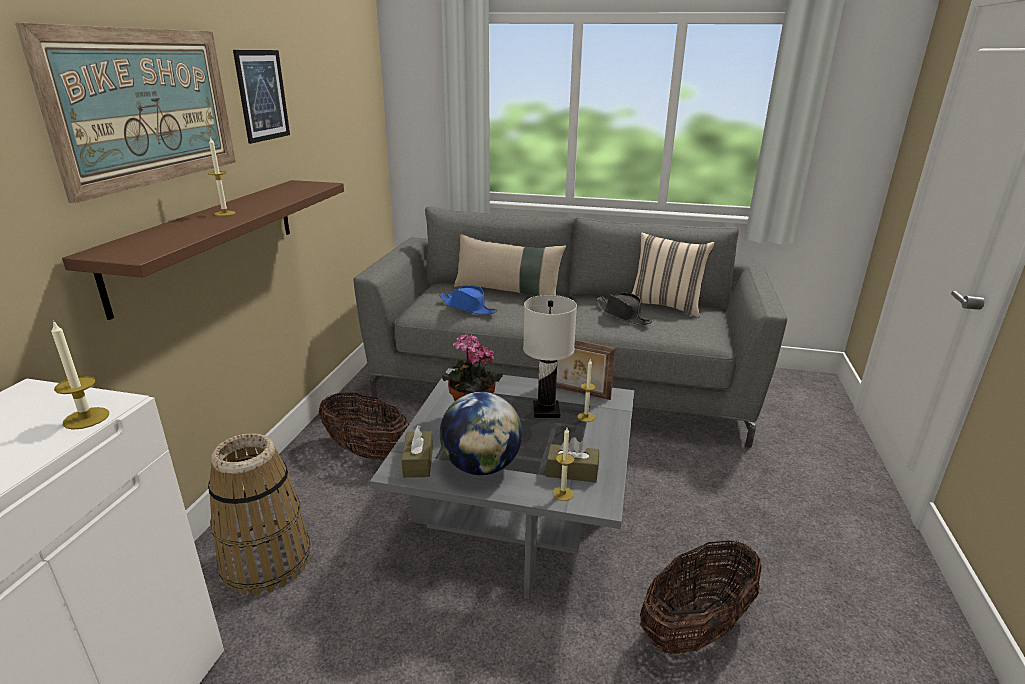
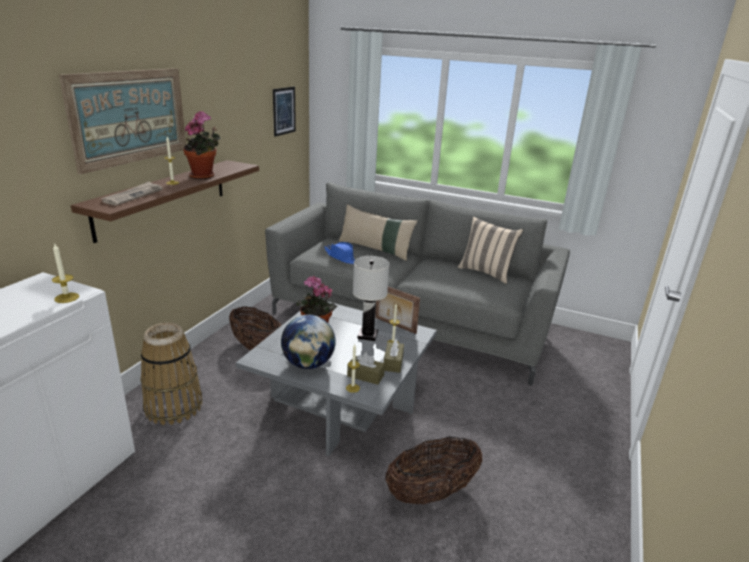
camera: 10 degrees right, 0 degrees up
picture [233,50,290,144] -> picture moved to [273,87,296,137]
brown tissue box [401,425,433,478] -> brown tissue box moved to [384,339,404,373]
black hat [596,292,652,325] -> none
none -> newspaper [101,181,163,206]
none -> potted plant [184,111,221,179]

